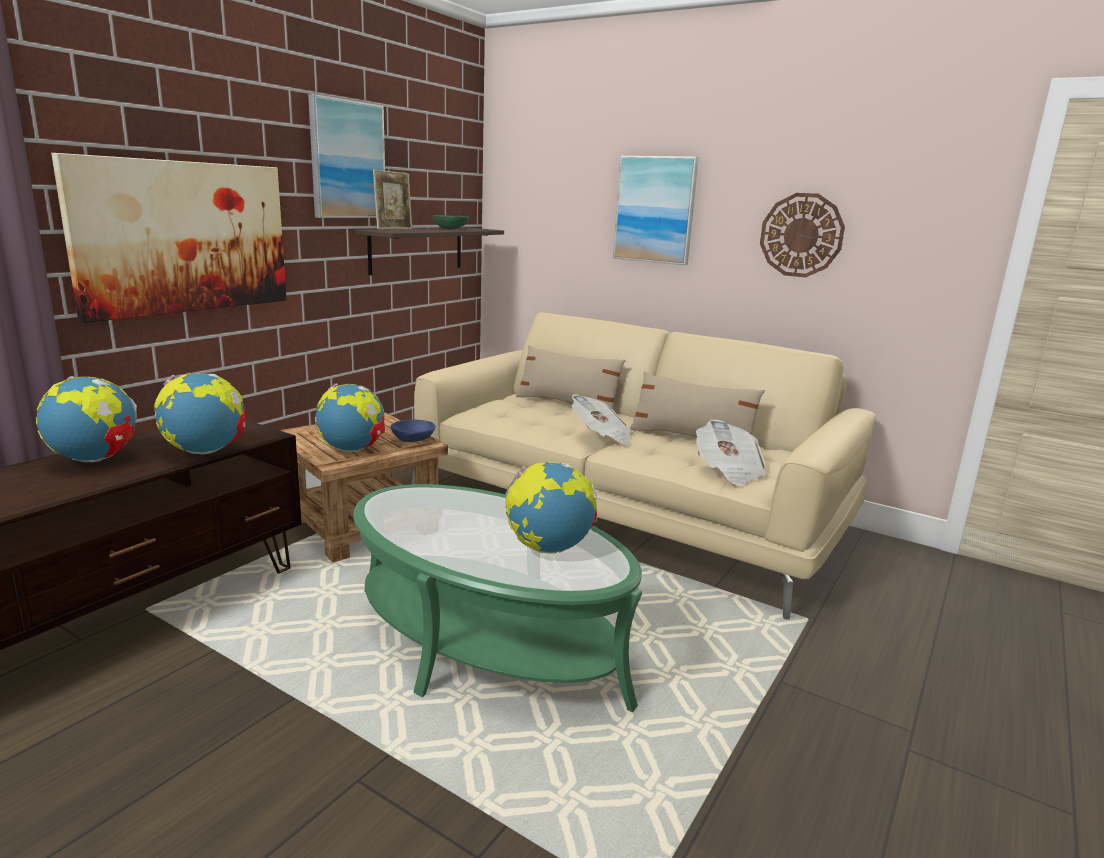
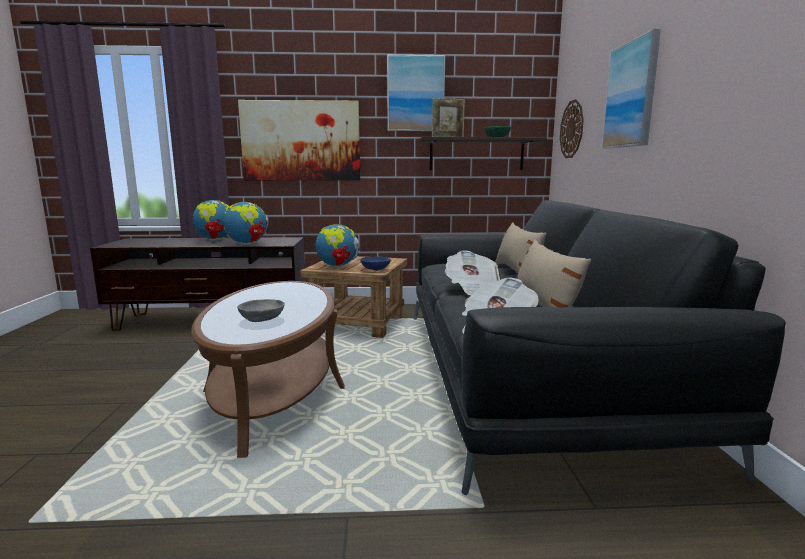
camera: 55 degrees right, 5 degrees down
green coffee table [353,484,642,712] -> brown coffee table [191,281,345,458]
beige sofa [412,312,876,619] -> black sofa [414,200,786,495]
globe [505,462,597,554] -> grey bowl [237,299,285,322]
wall clock [760,193,845,277] -> wall clock moved to [560,99,584,158]

